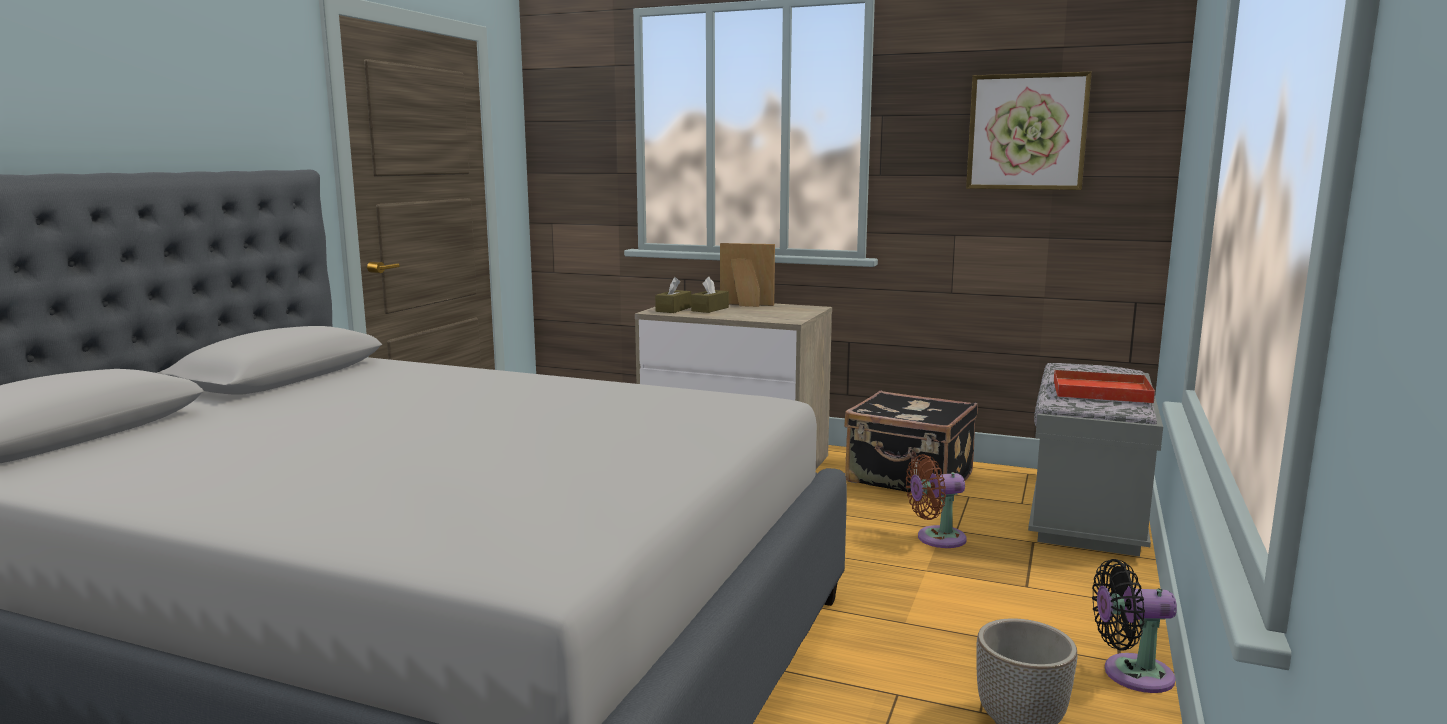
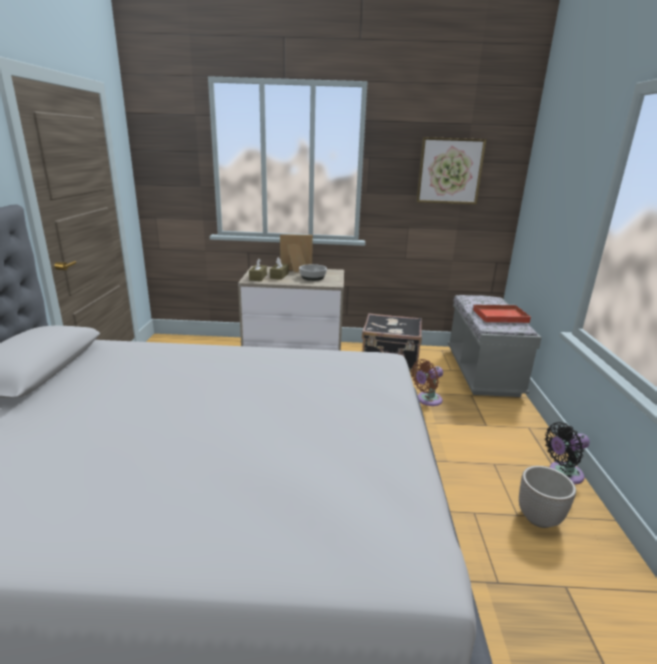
camera: 20 degrees left, 10 degrees up
none -> bowl [299,264,327,281]

